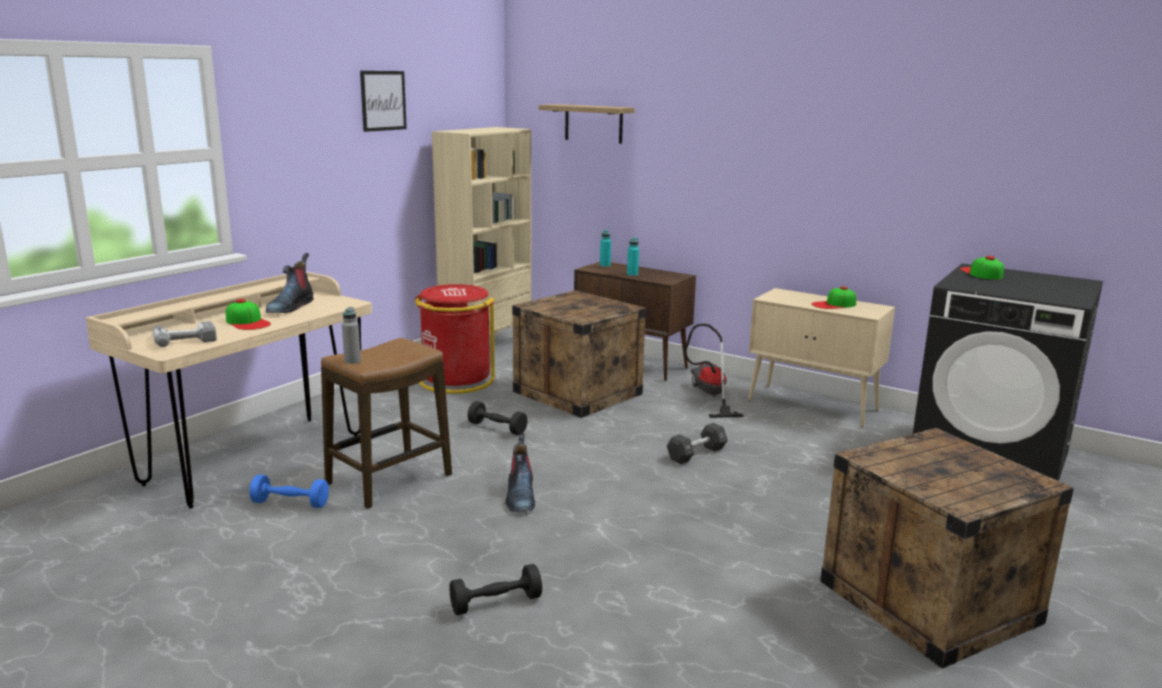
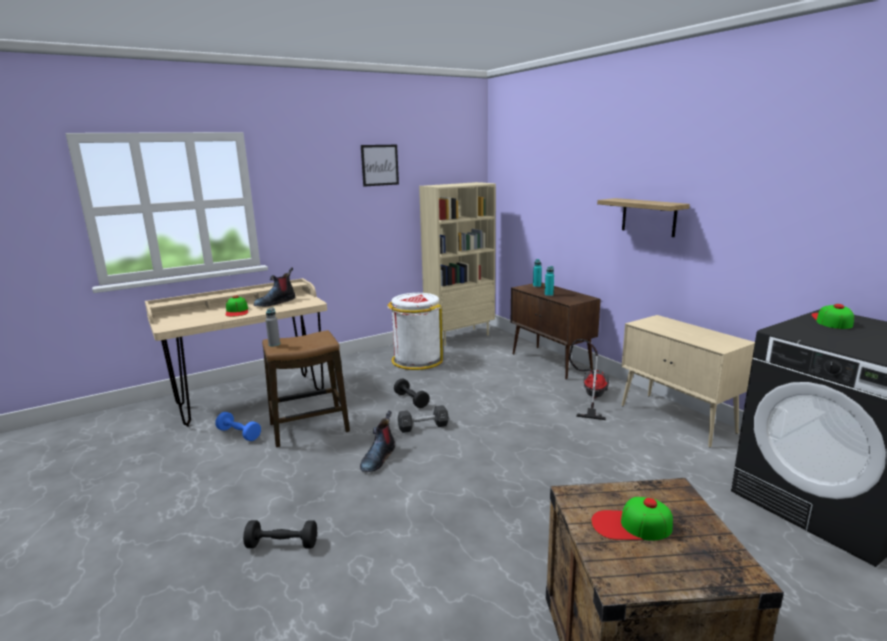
camera: 25 degrees right, 0 degrees up
power drill [152,321,217,347] -> none
red trash can [414,284,495,394] -> white trash can [387,293,443,370]
crate [512,290,646,418] -> none
shelf [539,104,635,144] -> shelf moved to [597,198,690,237]
black dumbbell [667,423,728,464] -> black dumbbell moved to [398,405,449,433]
cap [811,286,856,309] -> cap moved to [591,497,673,541]

